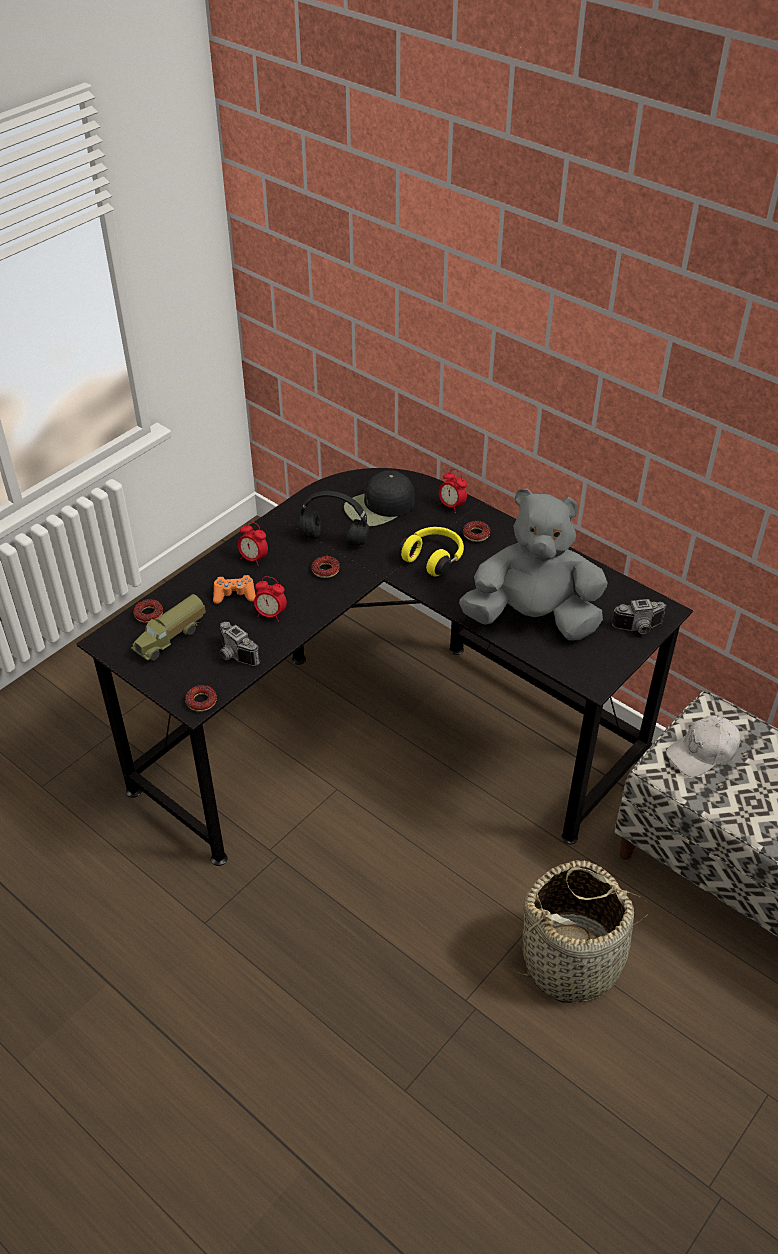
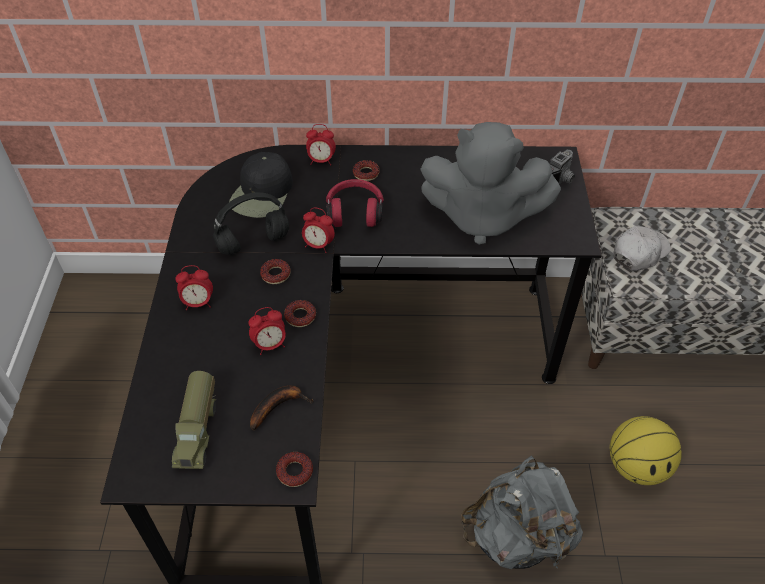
camera: 40 degrees left, 5 degrees up
donut [133,599,163,623] -> donut moved to [284,300,316,327]
orange game controller [213,575,256,604] -> none
camera [220,622,260,666] -> banana [250,386,313,431]
yellow headphones [399,527,464,576] -> red headphones [326,179,384,227]
grey plush toy [459,488,607,641] -> grey plush toy turned 135 degrees counterclockwise [420,122,561,245]
basket [515,860,648,1003] -> basketball [610,416,682,485]
white cap [666,715,741,777] -> white cap turned 150 degrees counterclockwise [613,226,671,271]
none -> alarm clock [302,208,335,253]
none -> grey backpack [461,456,583,569]

